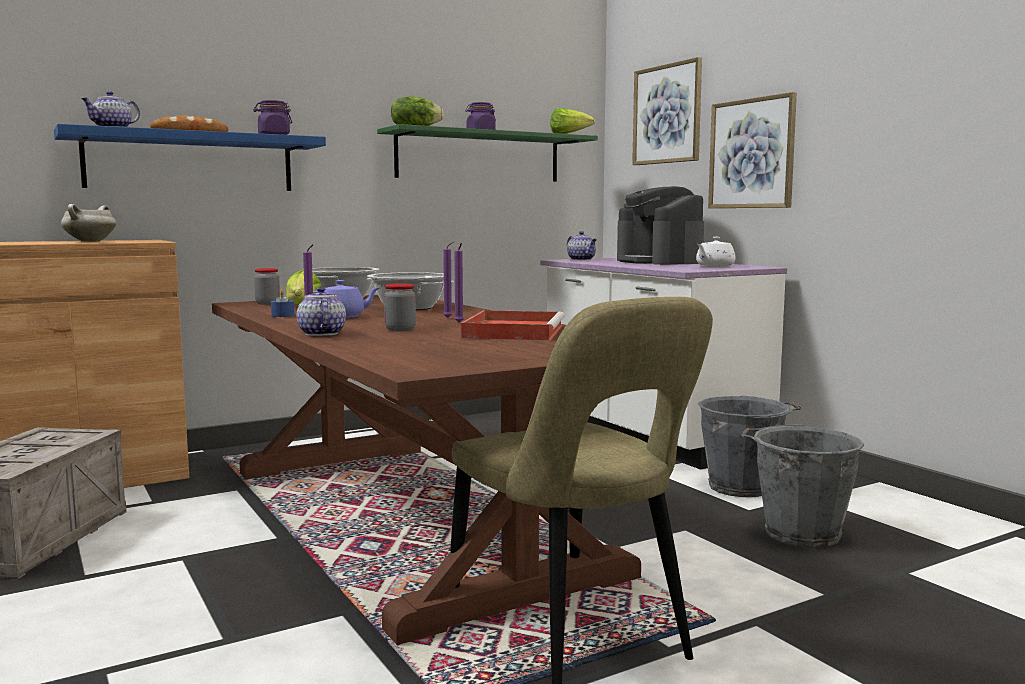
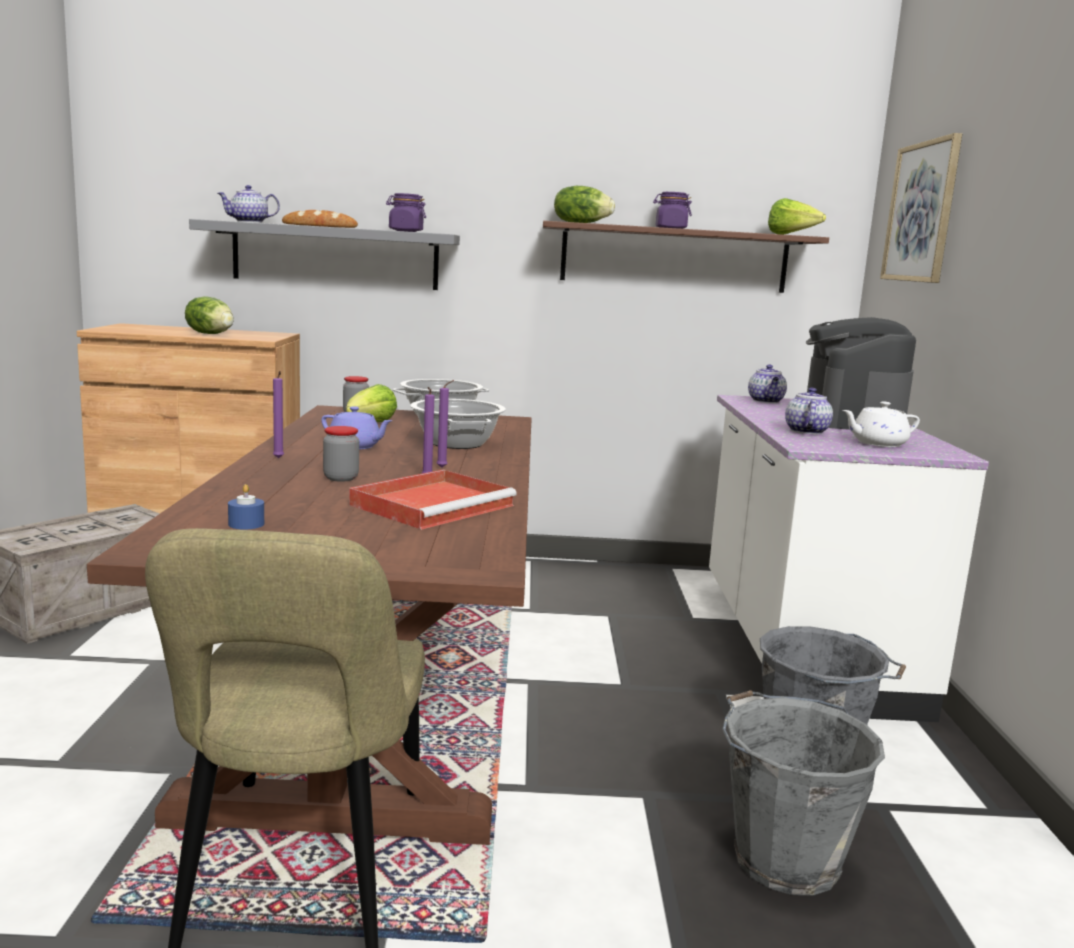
camera: 30 degrees right, 5 degrees up
blue shelf [54,124,326,191] -> grey shelf [189,219,460,290]
white cooking pot [61,204,116,242] -> lettuce [185,296,234,334]
blue candle [271,289,294,317] -> blue candle moved to [228,484,264,529]
teapot [297,287,346,336] -> teapot moved to [785,388,833,435]
green shelf [377,124,598,182] -> brown shelf [543,221,829,293]
picture [708,92,797,208] -> none

